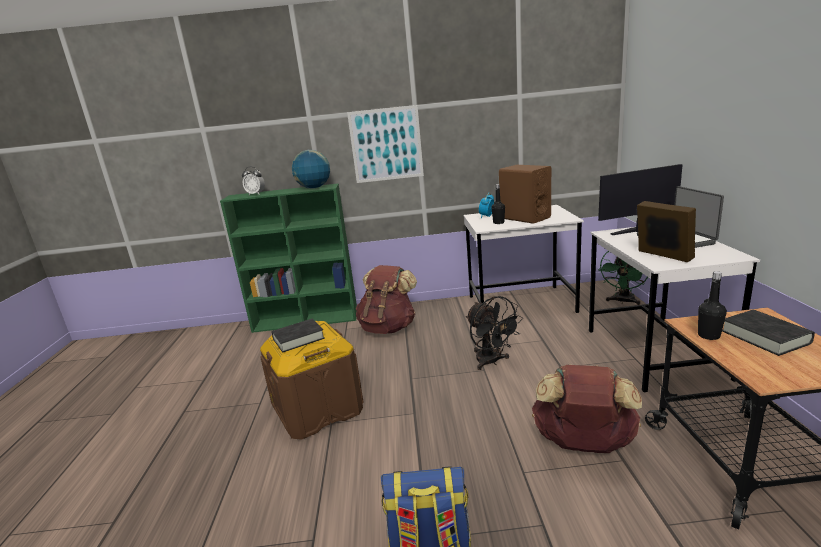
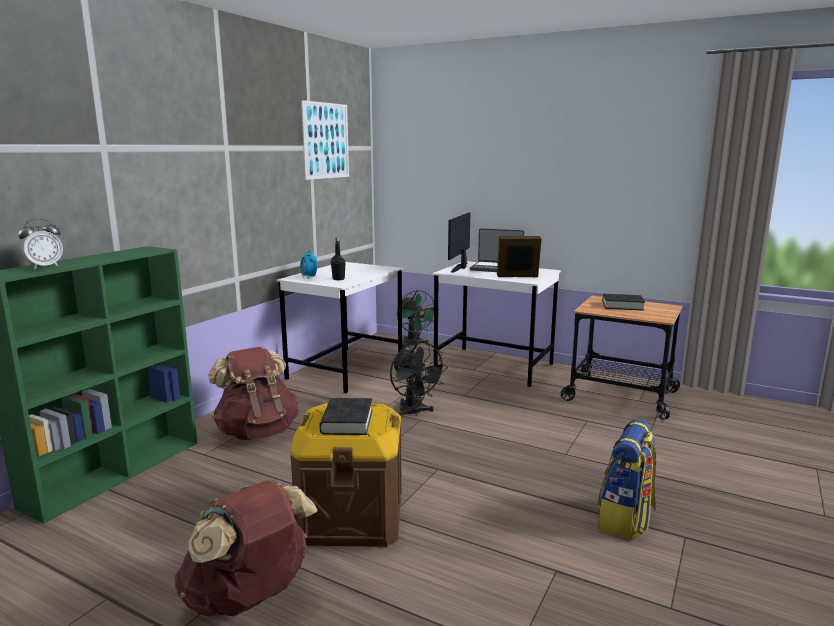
camera: 60 degrees left, 5 degrees down
globe [292,150,330,189] -> none
picture [347,105,424,183] -> picture moved to [301,100,349,180]
black fan [466,296,523,370] -> black fan turned 60 degrees clockwise [390,341,448,417]
brown speaker [499,165,551,224] -> none
brown backpack [532,365,642,453] -> brown backpack moved to [175,480,318,617]
black bottle [698,271,727,340] -> none

